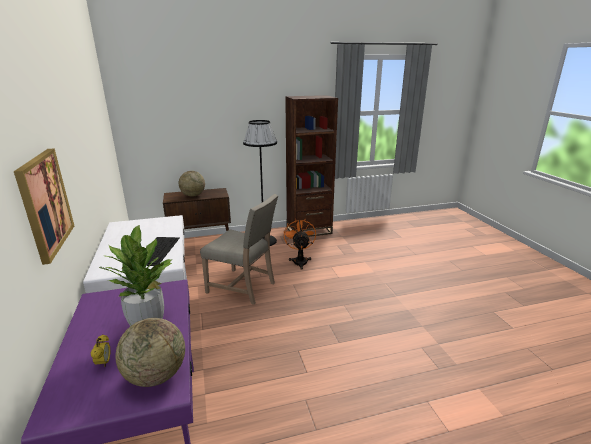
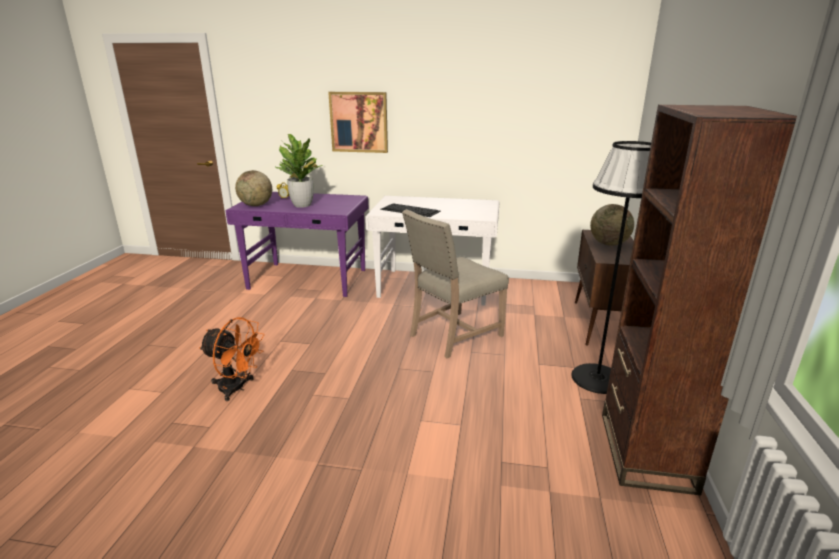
camera: 115 degrees right, 0 degrees up
orange fan [284,218,316,270] -> orange fan moved to [199,317,264,401]

